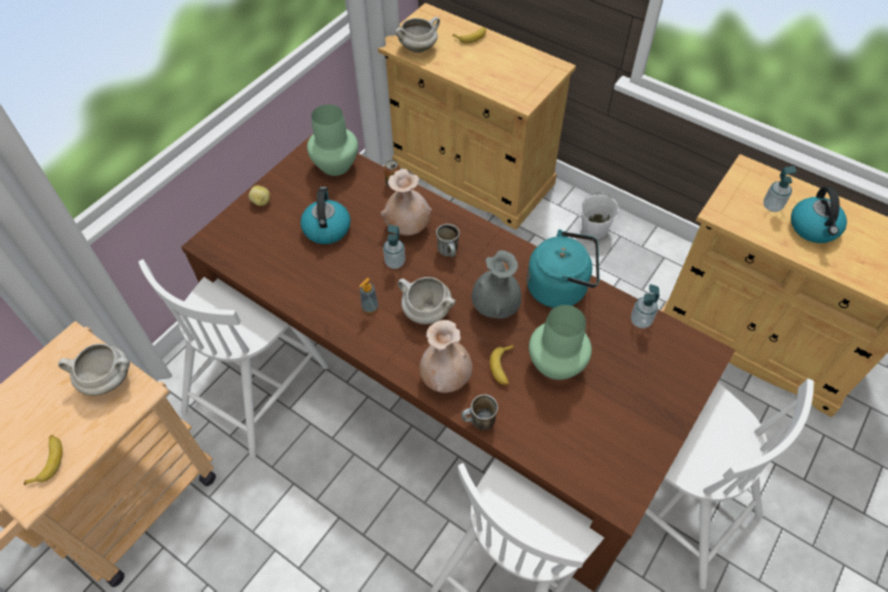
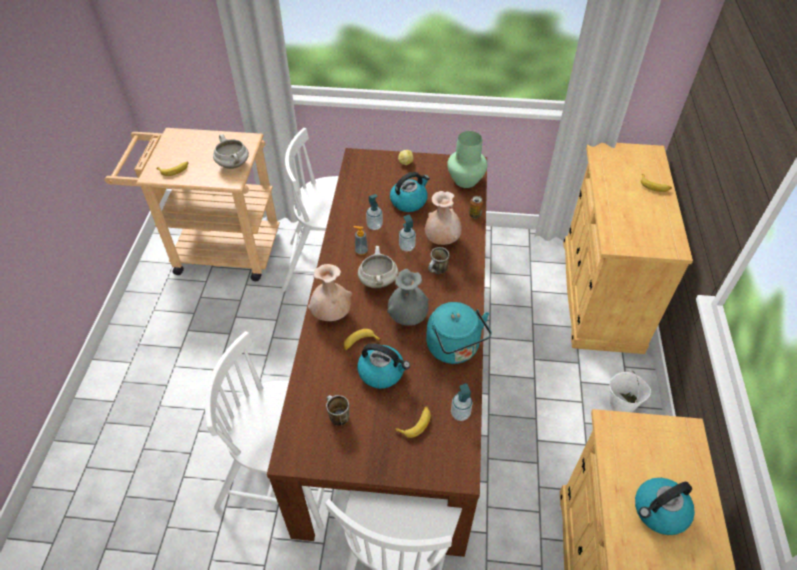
camera: 60 degrees right, 5 degrees down
white cooking pot [395,17,440,53] -> none
mug [461,394,498,430] -> mug moved to [326,395,349,426]
green vase [529,305,592,380] -> kettle [357,343,410,389]
soap dispenser [763,166,796,212] -> soap dispenser moved to [366,194,383,230]
none -> banana [394,406,431,438]

